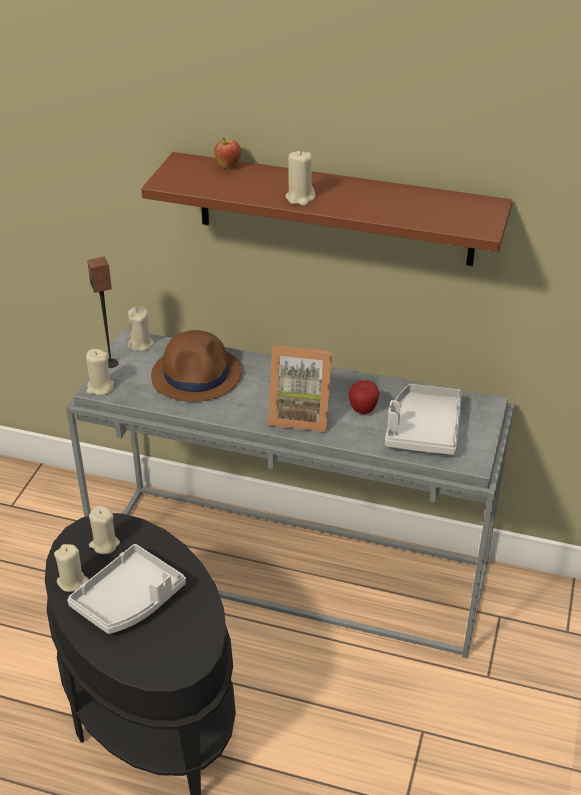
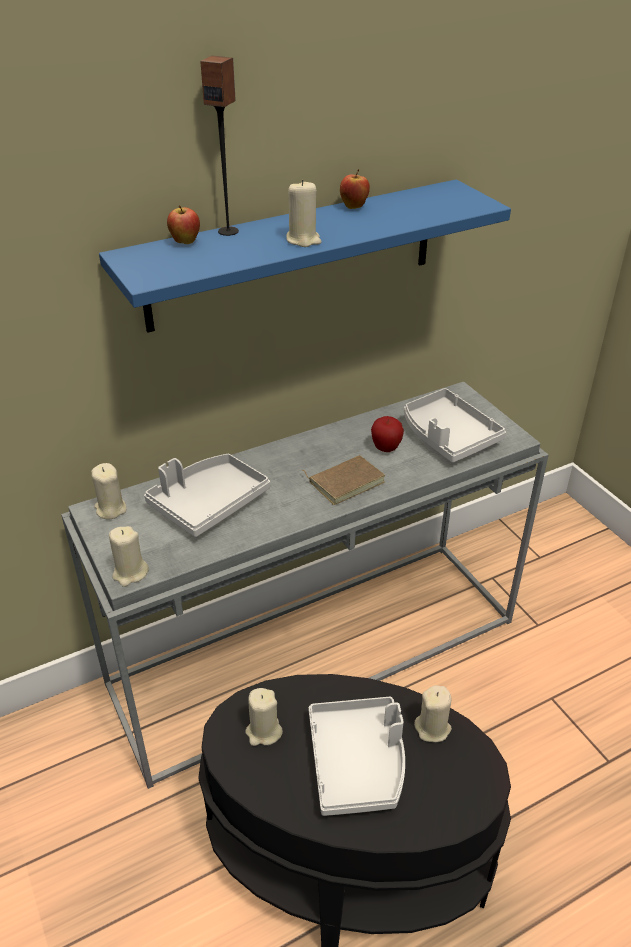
camera: 45 degrees left, 0 degrees up
beige candle [54,544,89,592] -> beige candle moved to [414,685,452,742]
speaker [87,257,119,368] -> speaker moved to [200,56,239,236]
brown shelf [141,152,512,266] -> blue shelf [99,180,511,333]
brown hat [151,330,242,402] -> grey tray [144,454,270,537]
picture frame [268,345,332,432] -> brown book [303,455,385,505]
none -> apple [340,169,370,209]

